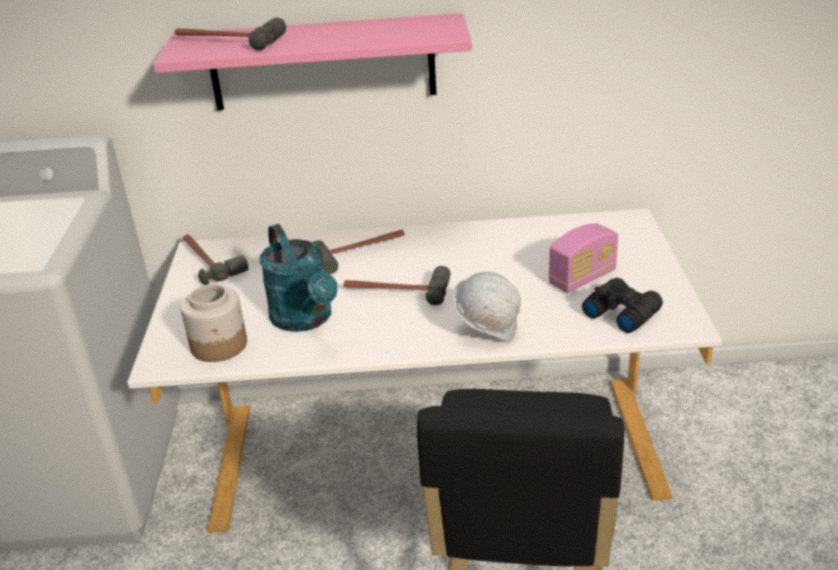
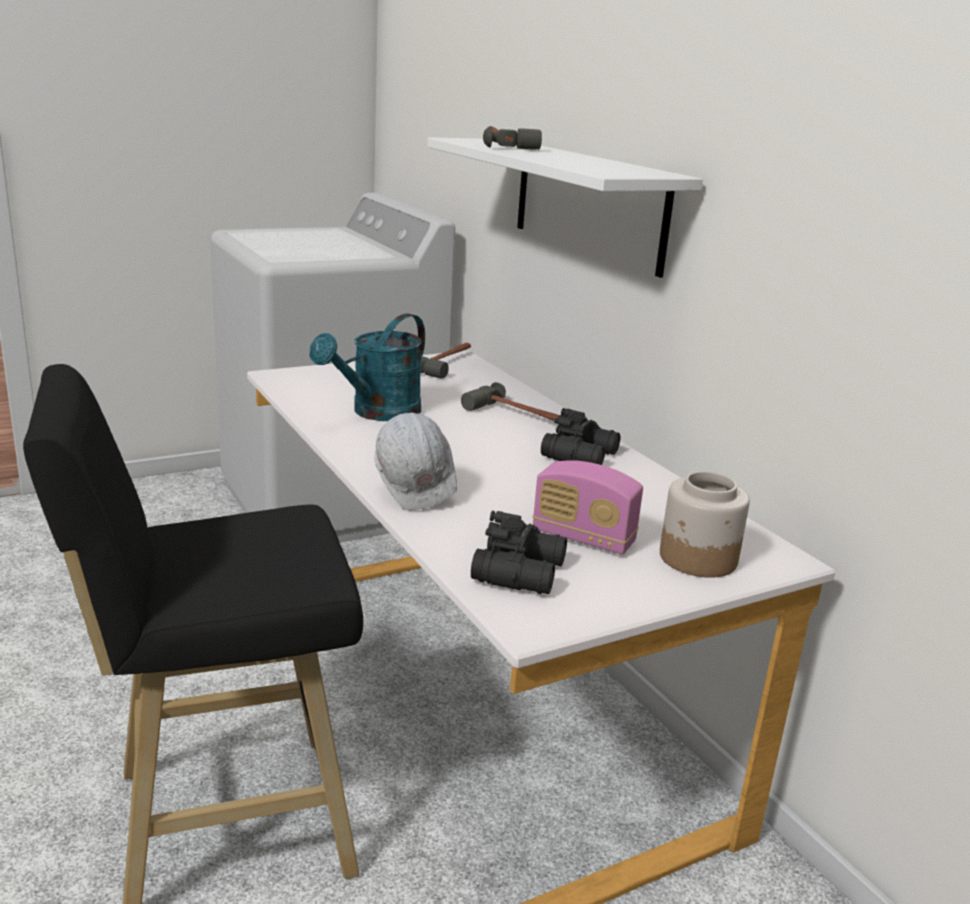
camera: 60 degrees right, 10 degrees down
pink shelf [153,13,472,110] -> white shelf [427,137,703,278]
jar [180,284,247,362] -> jar moved to [660,471,750,578]
hammer [344,266,450,305] -> none
none -> black binoculars [541,408,620,465]

